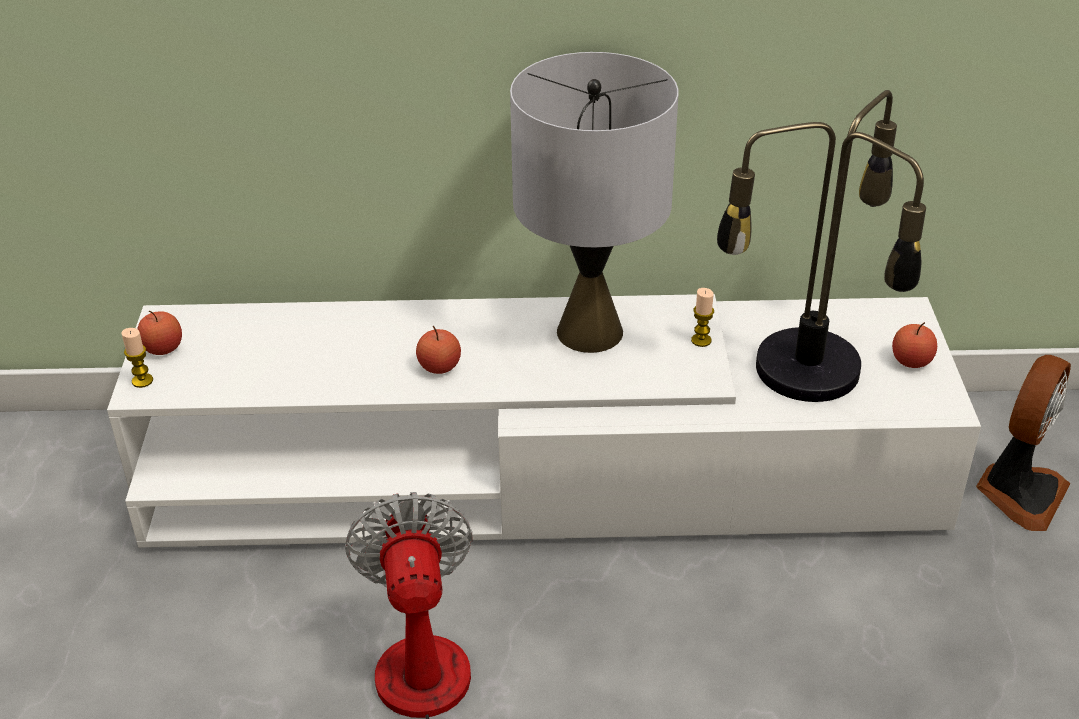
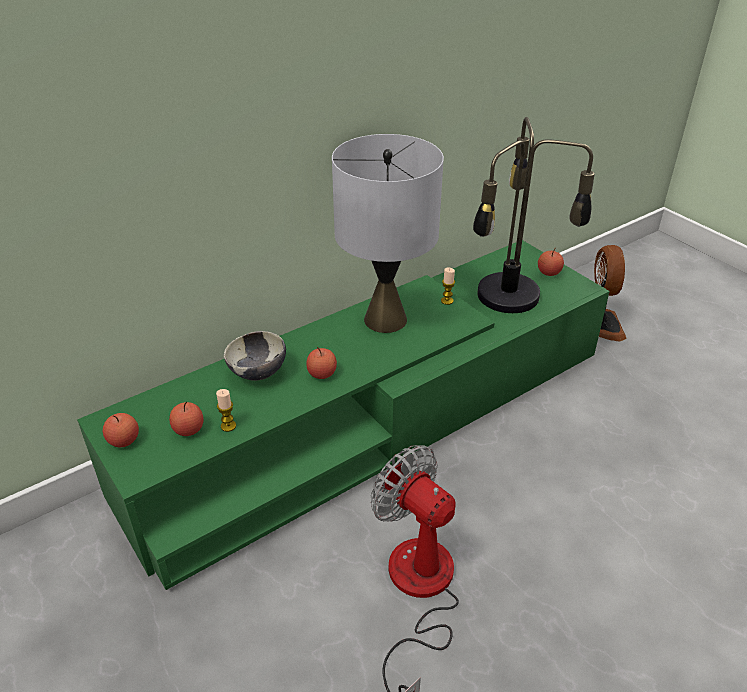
camera: 35 degrees left, 0 degrees up
white tv stand [107,294,981,547] -> green tv stand [77,240,610,590]
candle [122,328,153,388] -> candle moved to [216,389,236,432]
none -> apple [169,401,203,436]
none -> bowl [224,331,286,381]

